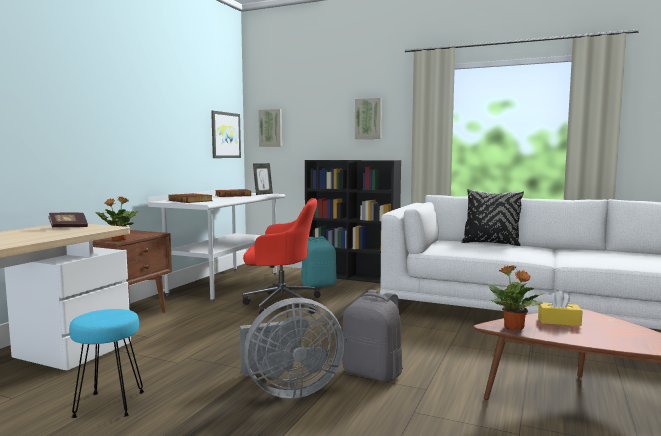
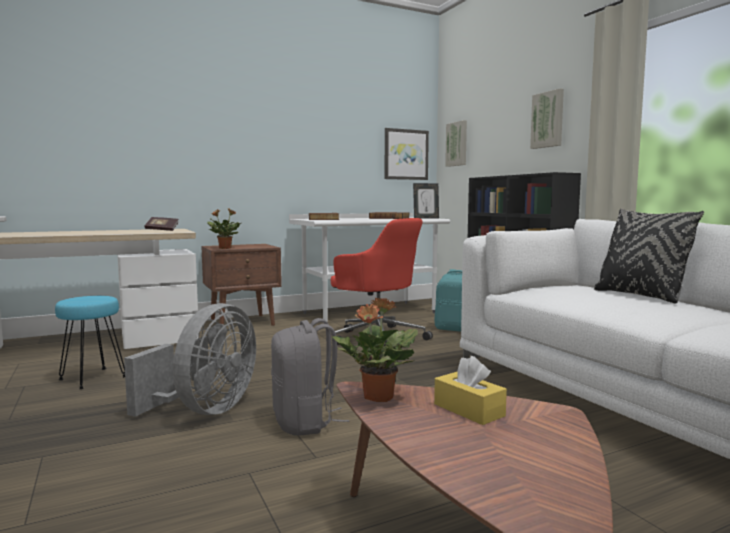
camera: 40 degrees right, 0 degrees up
grey fan [240,298,344,399] -> grey fan turned 90 degrees counterclockwise [124,303,256,417]

